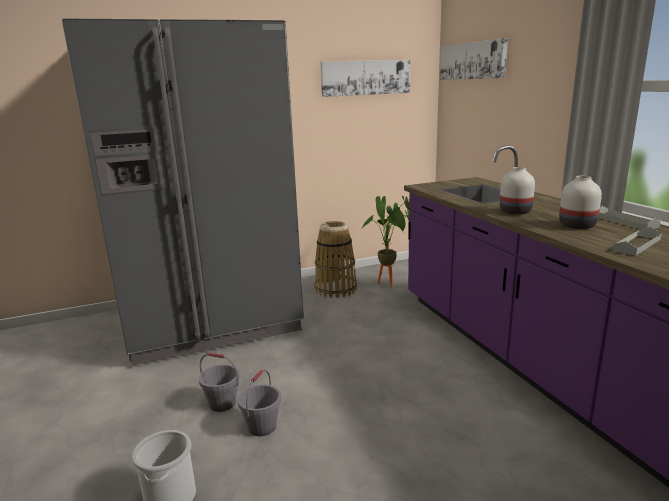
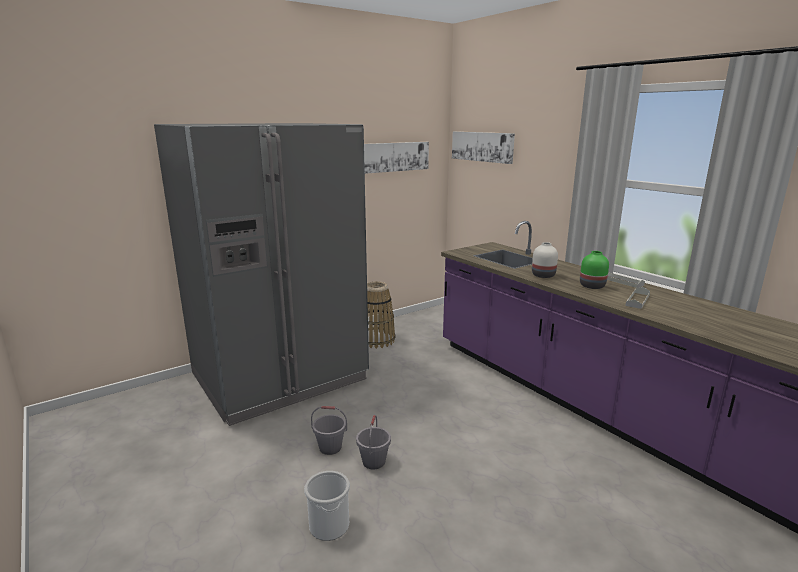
camera: 15 degrees left, 0 degrees up
potted plant [361,196,411,287] -> none
white vase [559,176,602,229] -> green vase [580,251,609,289]

